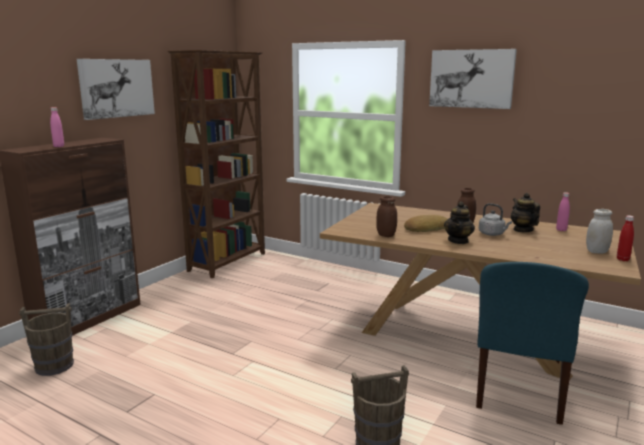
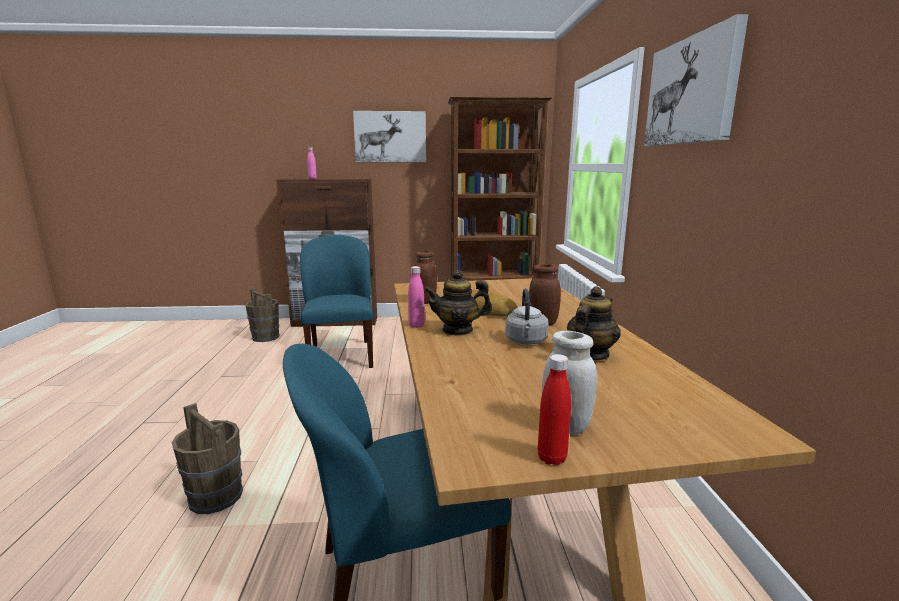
camera: 55 degrees right, 0 degrees up
pink bottle [556,192,570,231] -> pink bottle moved to [408,266,425,328]
none -> blue chair [300,235,373,368]

